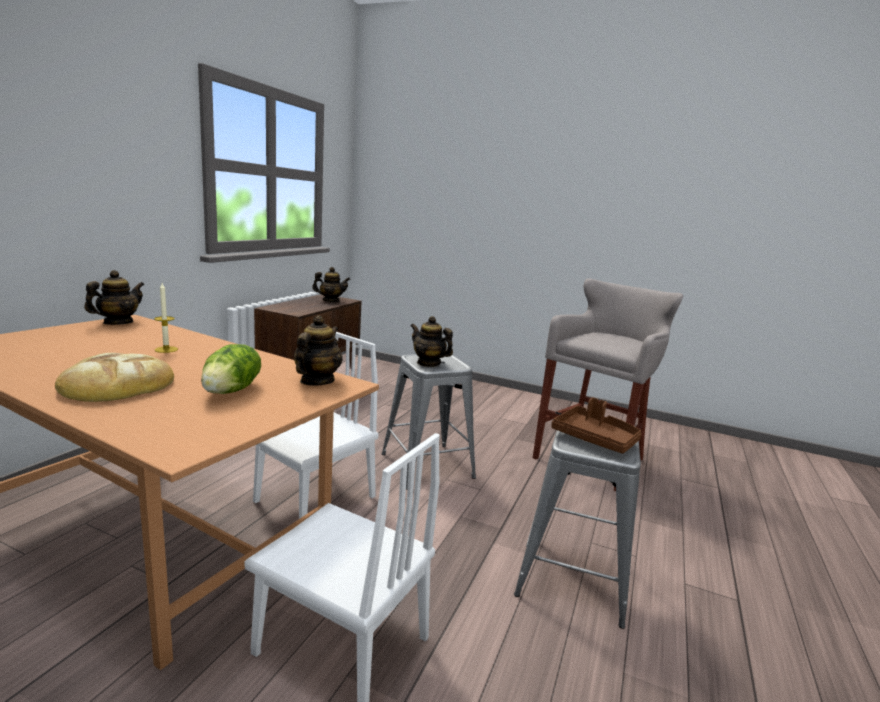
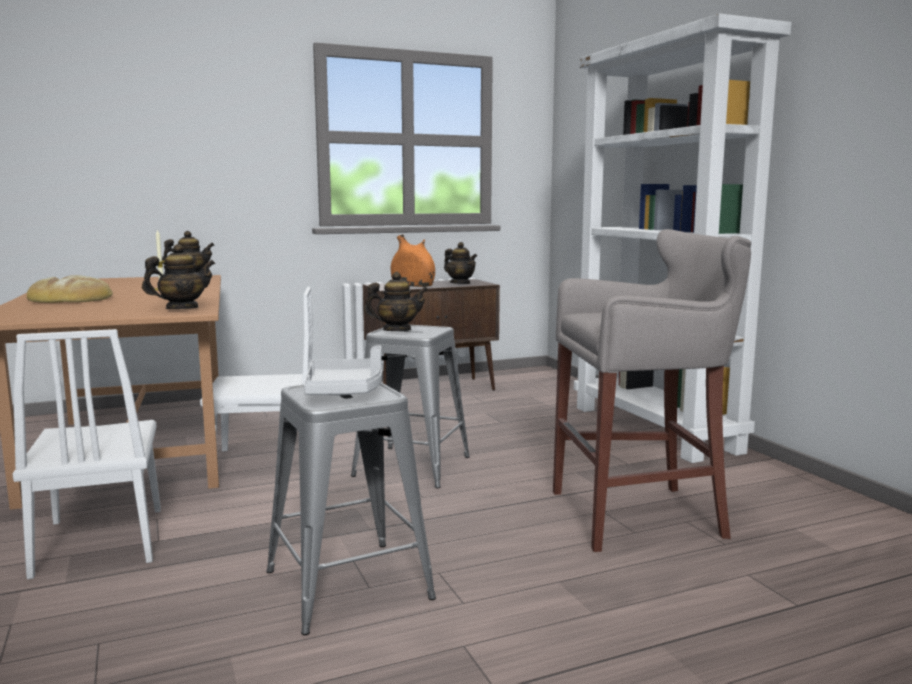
camera: 45 degrees right, 5 degrees down
lettuce [201,344,261,394] -> none
teapot [411,316,453,367] -> teapot turned 90 degrees clockwise [364,272,428,331]
brown tray [551,398,642,454] -> grey tray [304,346,382,396]
none -> orange vase [391,234,435,287]
none -> white bookcase [574,14,792,463]

